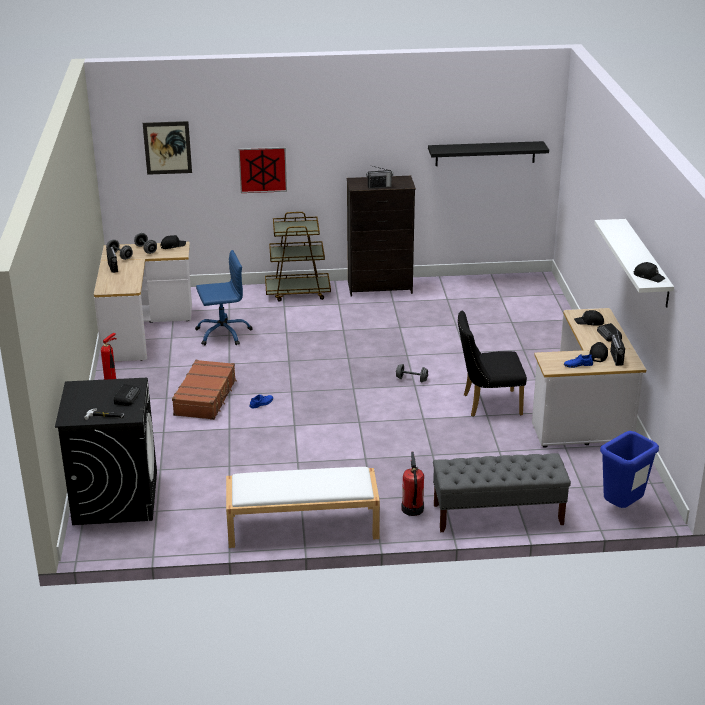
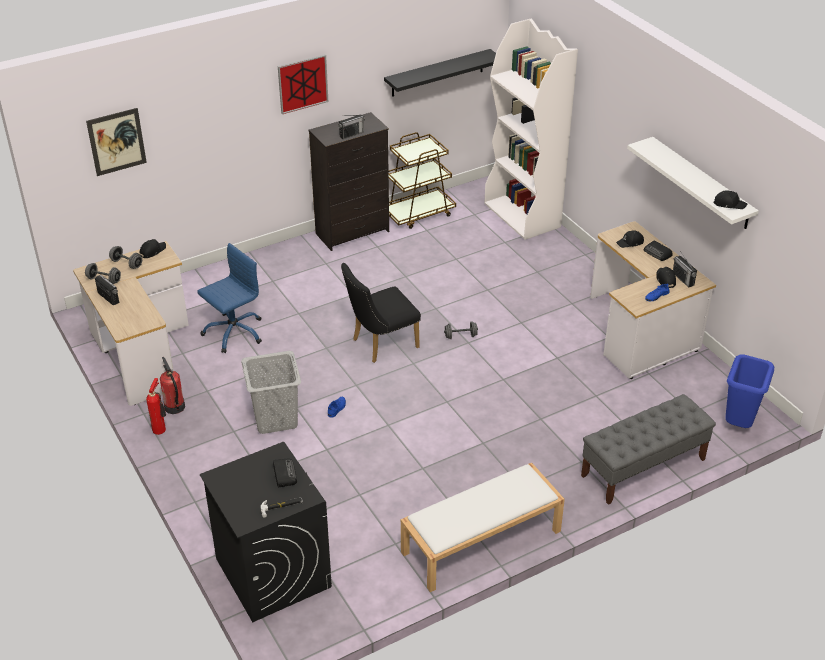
camera: 25 degrees left, 10 degrees up
brown suitcase [172,360,237,420] -> grey laundry basket [241,351,301,434]
picture [238,147,287,193] -> picture moved to [278,54,328,114]
brown cart [265,212,331,302] -> brown cart moved to [388,132,456,229]
fire extinguisher [402,452,424,516] -> fire extinguisher moved to [160,357,185,414]
black chair [458,311,527,417] -> black chair moved to [341,263,421,363]
none -> white bookcase [484,19,578,240]

